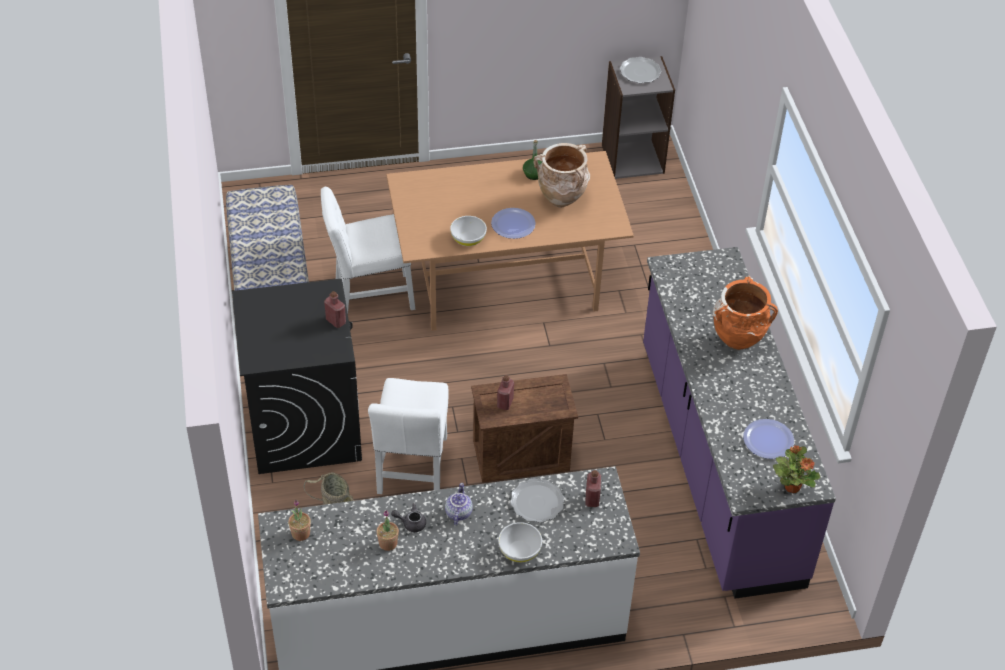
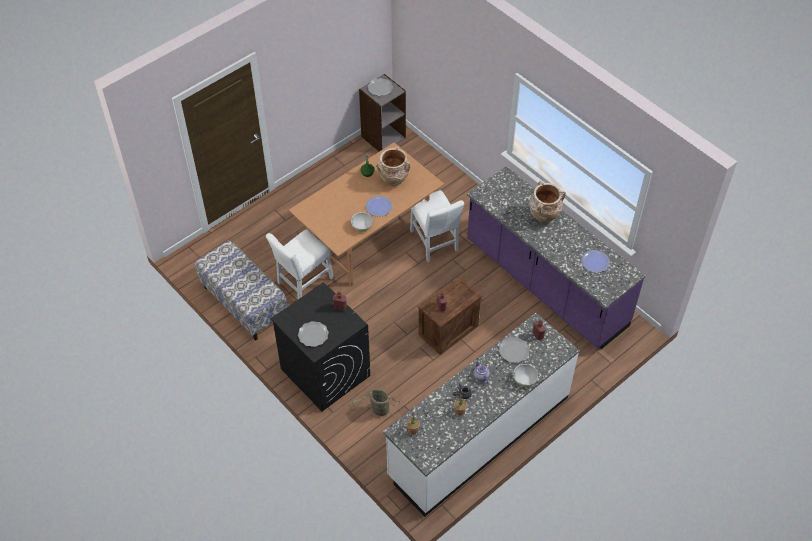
camera: 30 degrees left, 5 degrees up
white chair [368,378,449,494] -> white chair moved to [410,190,464,262]
orange vase [713,276,778,350] -> beige vase [529,181,566,223]
potted plant [773,445,820,493] -> none
none -> plate [298,321,329,347]

